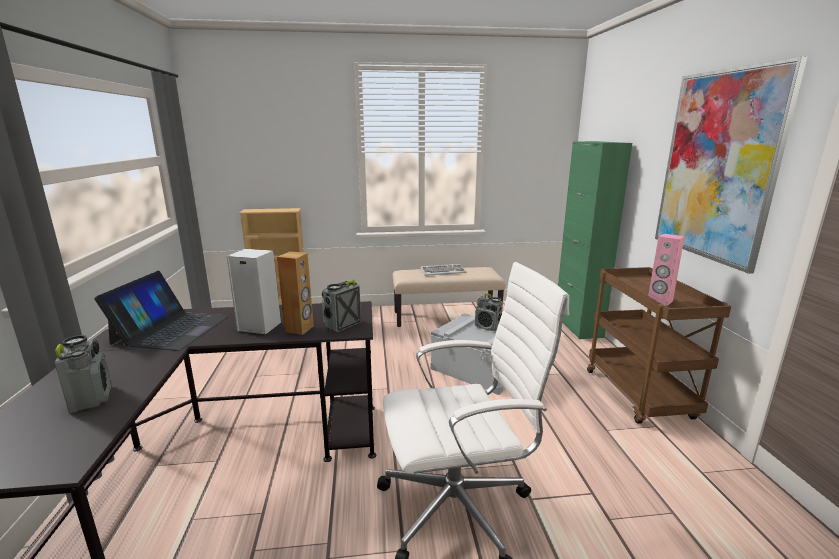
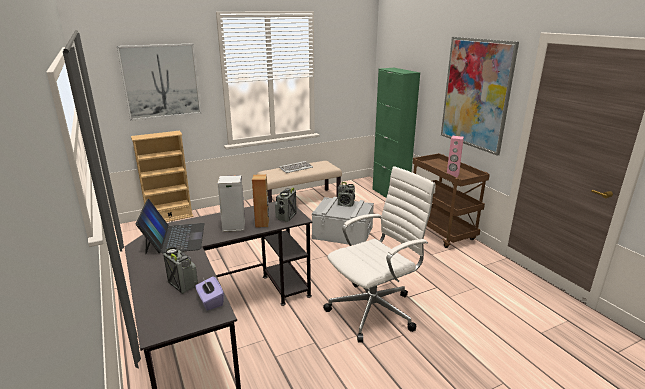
camera: 20 degrees left, 5 degrees up
none -> picture [117,43,201,121]
none -> purple tissue box [195,276,224,311]

